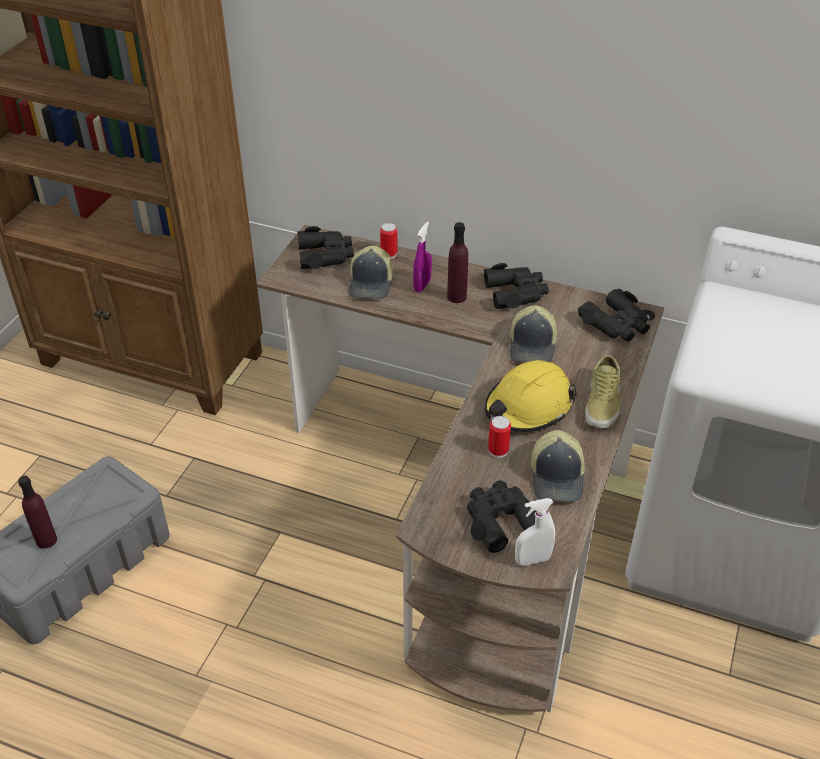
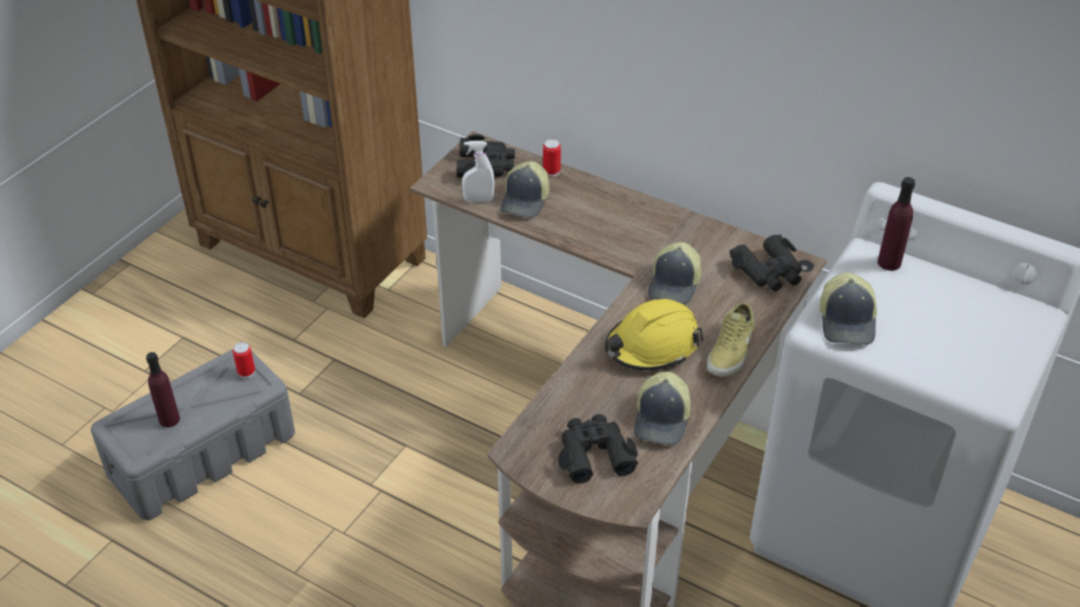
camera: 10 degrees right, 0 degrees up
purple spray bottle [413,221,432,292] -> none
purple bottle [447,222,468,303] -> purple bottle moved to [878,177,915,271]
black binoculars [484,263,549,309] -> none
can [488,416,511,458] -> can moved to [233,342,255,378]
white spray bottle [515,498,555,566] -> white spray bottle moved to [462,141,495,203]
none -> cap [819,272,877,345]

